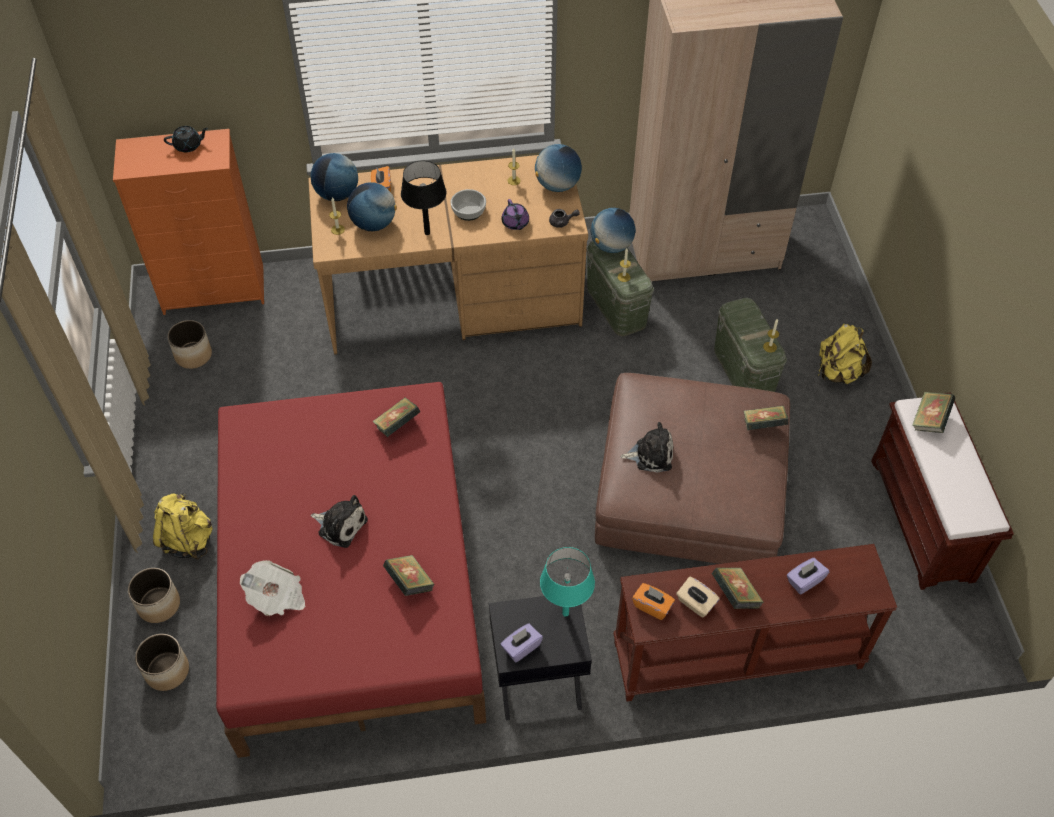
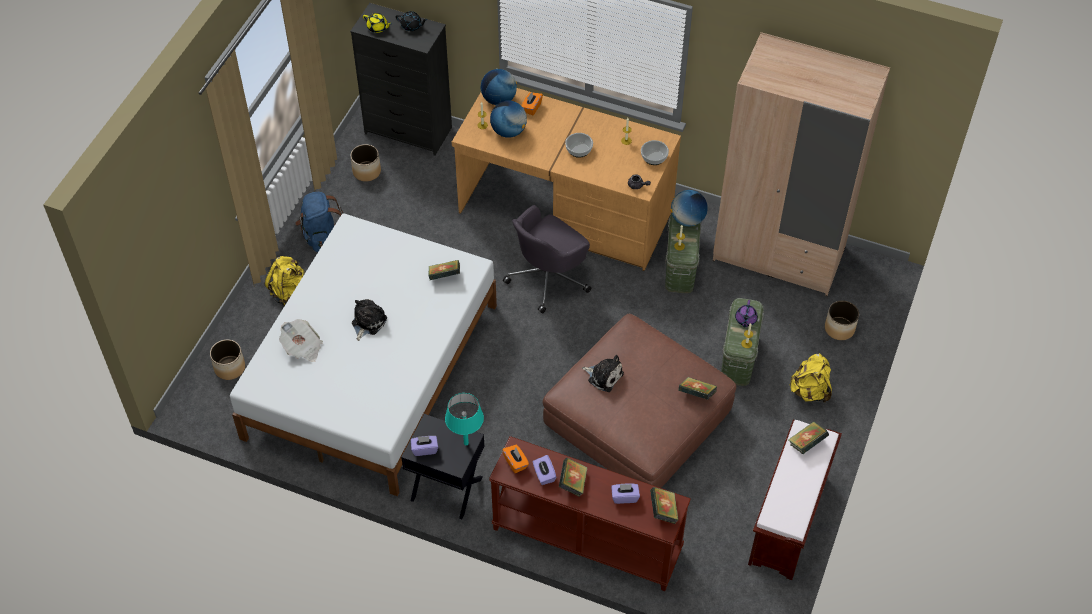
camera: 30 degrees right, 0 degrees up
orange dresser [113,129,264,315] -> black dresser [350,3,452,156]
planter [128,568,180,623] -> planter moved to [825,301,859,340]
red bed [216,382,486,758] -> white bed [230,214,497,496]
plush toy [310,495,368,548] -> plush toy turned 120 degrees counterclockwise [352,299,387,341]
book [383,555,435,596] -> book moved to [650,487,678,524]
black table lamp [401,160,447,235] -> none
purple teapot [501,199,529,230] -> purple teapot moved to [735,300,758,327]
globe [535,144,582,192] -> bowl [641,140,669,165]
beige tissue box [676,577,720,618] -> purple tissue box [533,455,556,485]
none -> blue backpack [295,192,343,252]
none -> yellow teapot [363,13,392,33]
none -> grey office chair [503,205,591,313]

